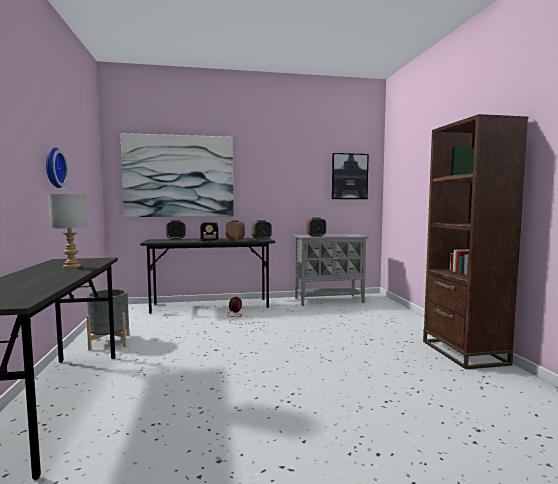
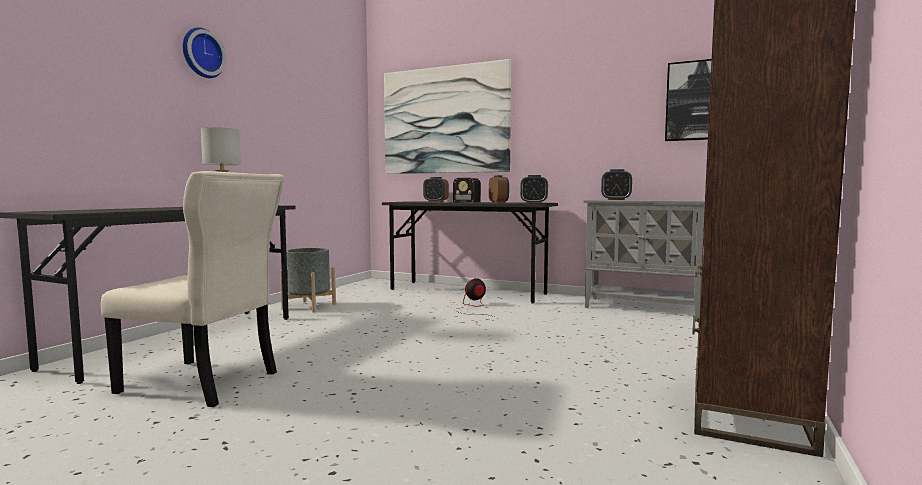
camera: 35 degrees right, 0 degrees up
wall clock [46,148,68,188] -> wall clock moved to [182,27,226,78]
none -> beige chair [101,171,284,407]

